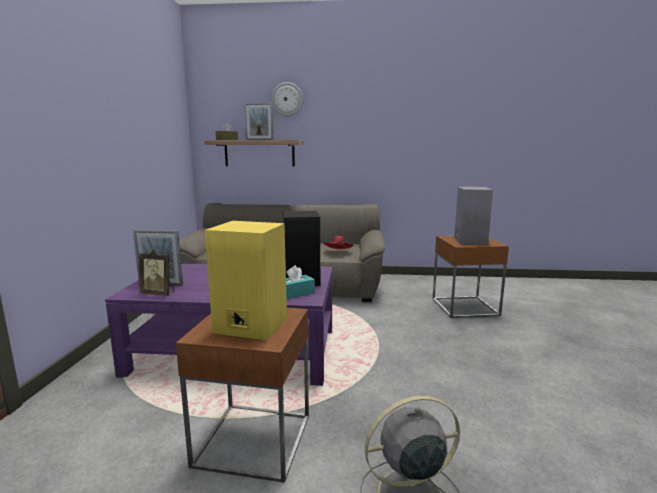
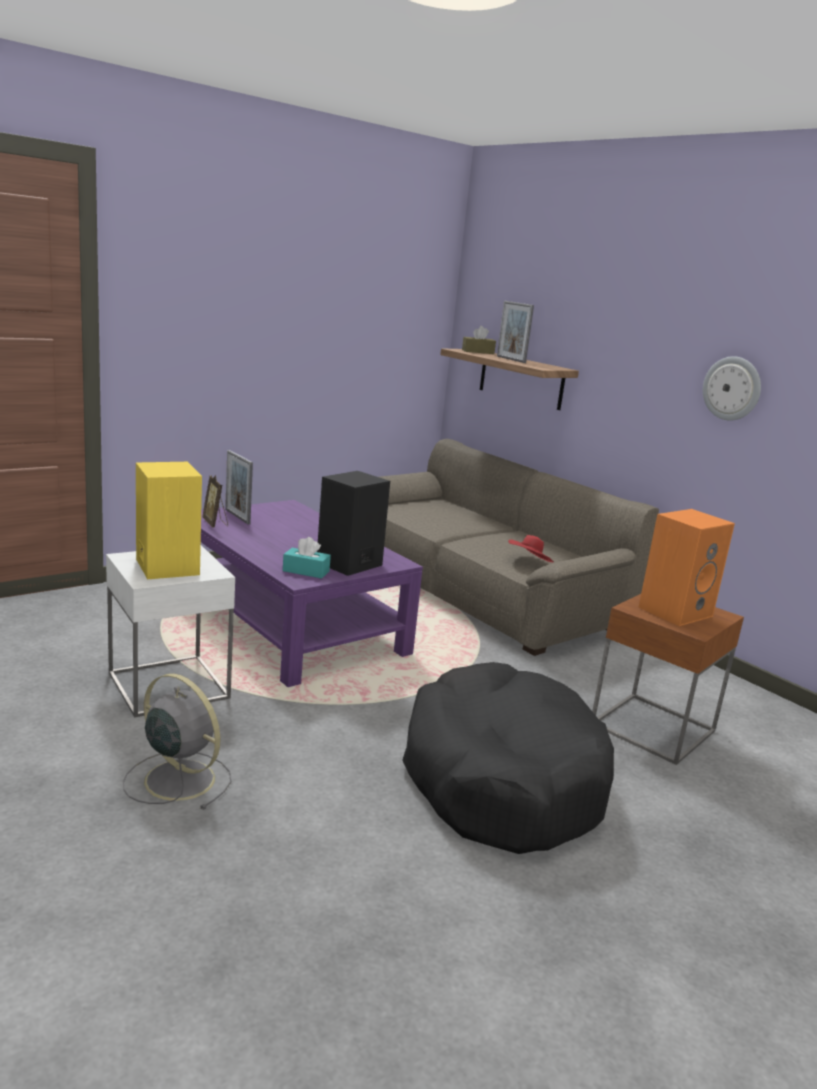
camera: 45 degrees right, 5 degrees up
brown side table [176,308,309,483] -> white side table [106,545,235,718]
wall clock [271,82,303,116] -> wall clock moved to [703,356,761,421]
grey speaker [454,187,493,245] -> orange speaker [639,509,735,626]
none -> black dog bed [403,662,614,854]

